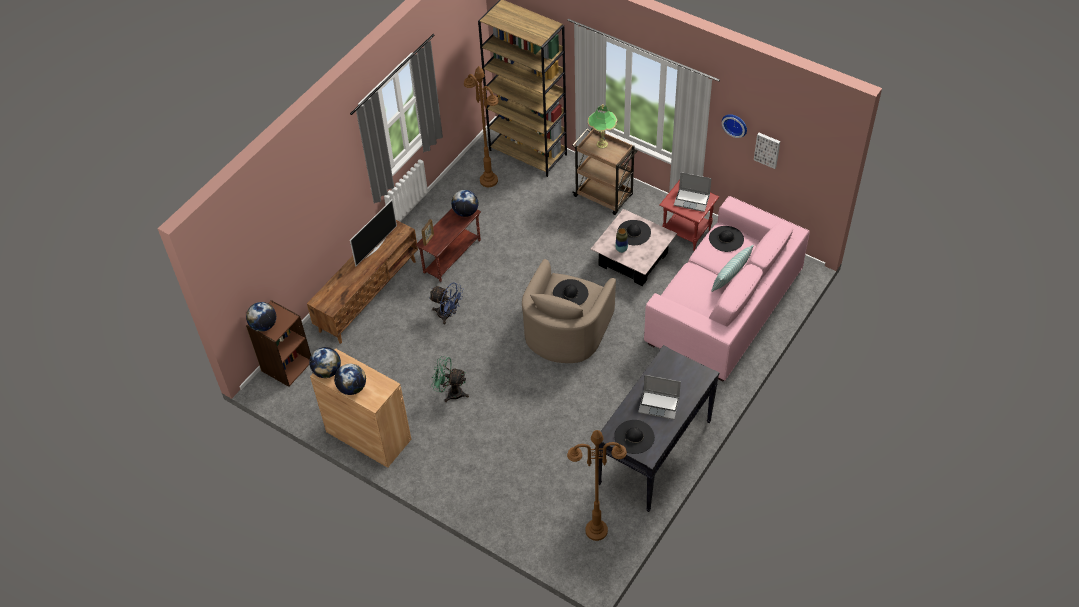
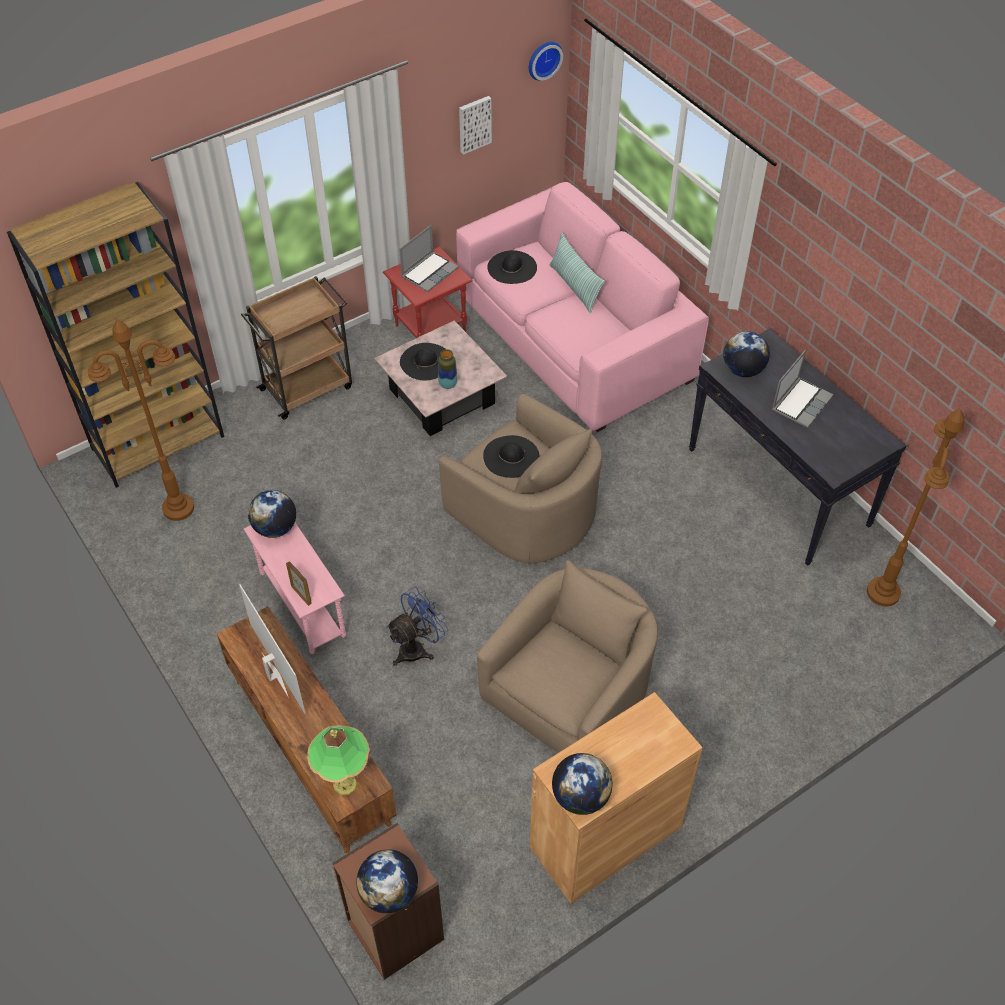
camera: 70 degrees left, 0 degrees up
globe [334,364,366,395] -> globe moved to [723,331,770,377]
brown side table [415,208,481,282] -> pink side table [244,523,346,654]
green fan [431,356,469,402] -> beige armchair [477,560,658,753]
table lamp [588,104,617,149] -> table lamp moved to [307,726,370,795]
black hat [614,420,655,454] -> none
wall clock [722,114,747,138] -> wall clock moved to [529,41,563,81]

